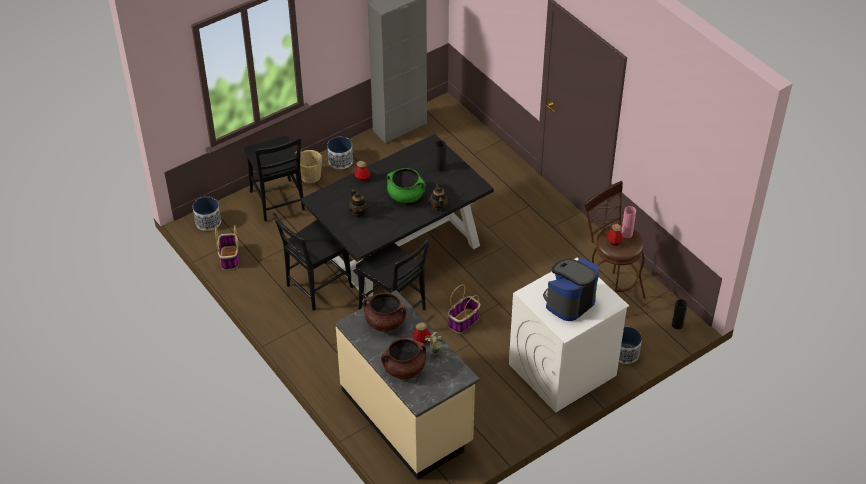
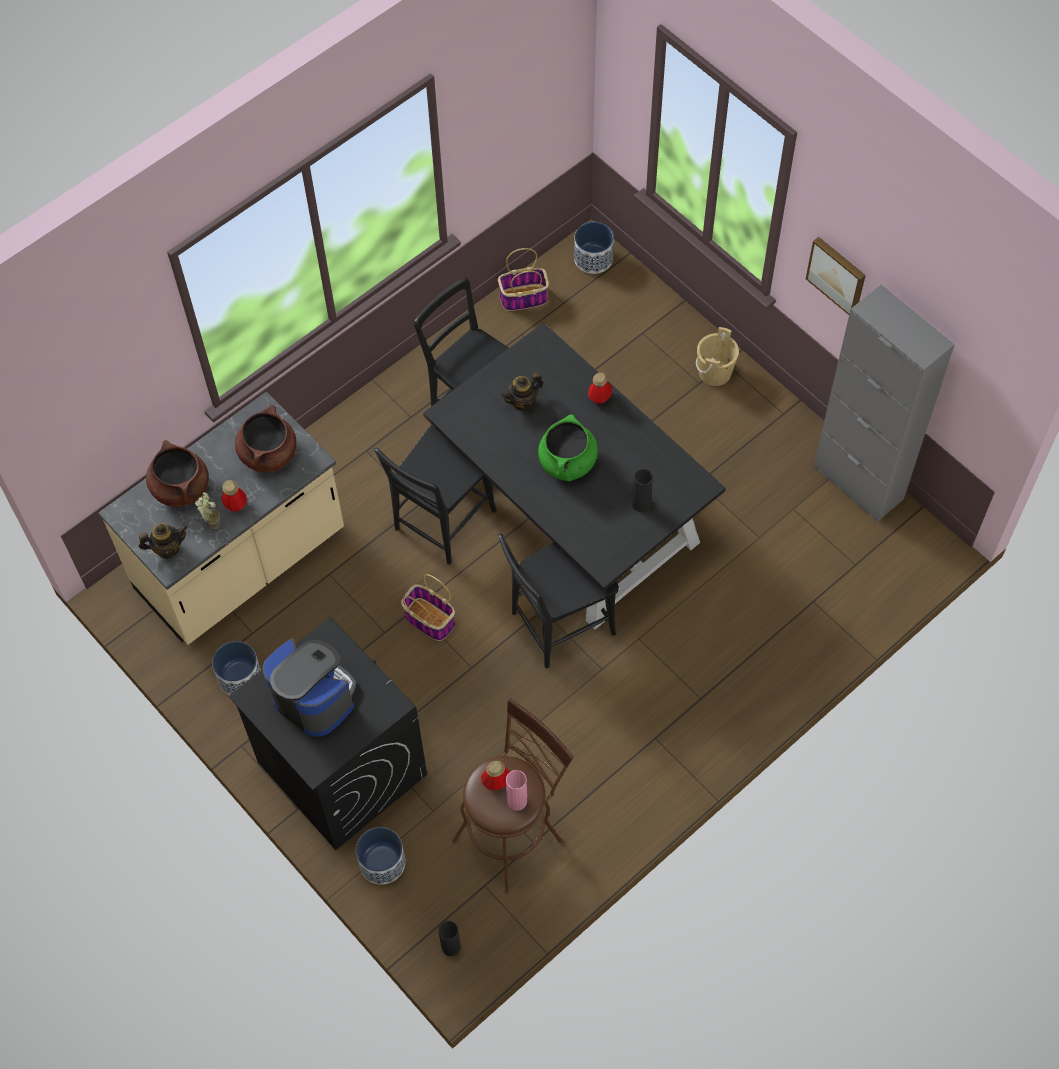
camera: 85 degrees right, 15 degrees up
black chair [244,136,305,221] -> black chair moved to [499,534,619,668]
planter [327,137,353,169] -> planter moved to [212,641,261,695]
teapot [429,183,449,212] -> teapot moved to [139,523,187,559]
white washing machine [509,258,629,413] -> black washing machine [229,617,427,850]
none -> picture [806,237,866,315]

